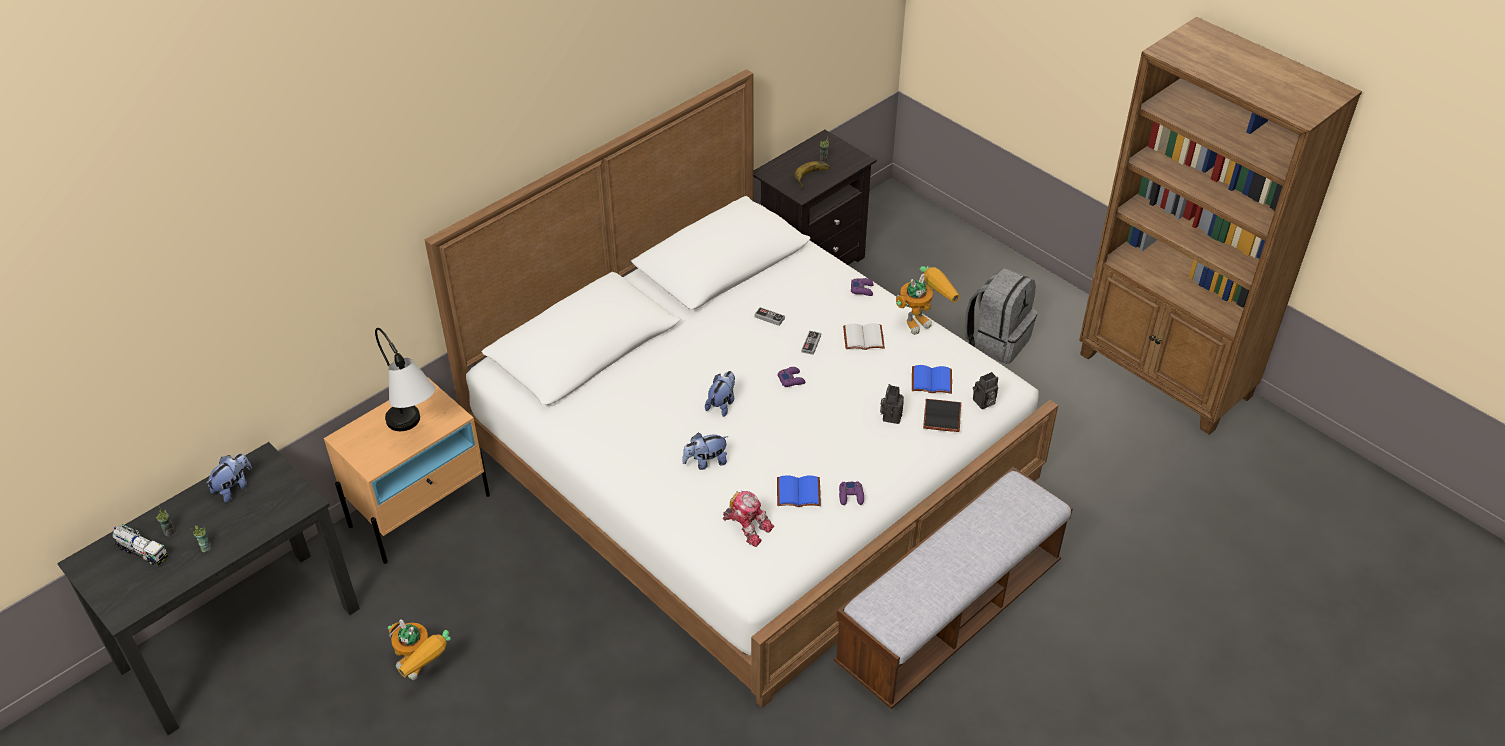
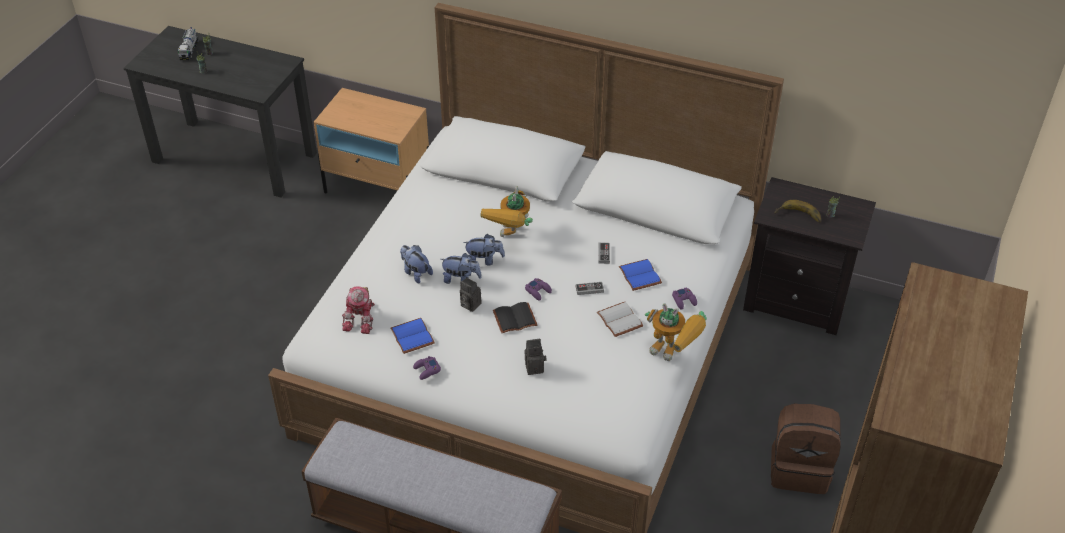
camera: 65 degrees right, 0 degrees up
plush toy [206,453,252,503] -> plush toy moved to [440,253,482,284]
table lamp [375,328,435,431] -> none
toy robot [388,619,451,680] -> toy robot moved to [481,186,533,237]
blue book [912,365,952,394] -> blue book moved to [619,259,662,291]
black book [923,399,961,432] -> black book moved to [493,302,537,333]
grey backpack [965,268,1037,364] -> brown backpack [771,403,841,494]
camera [973,372,998,409] -> camera moved to [460,277,482,312]

